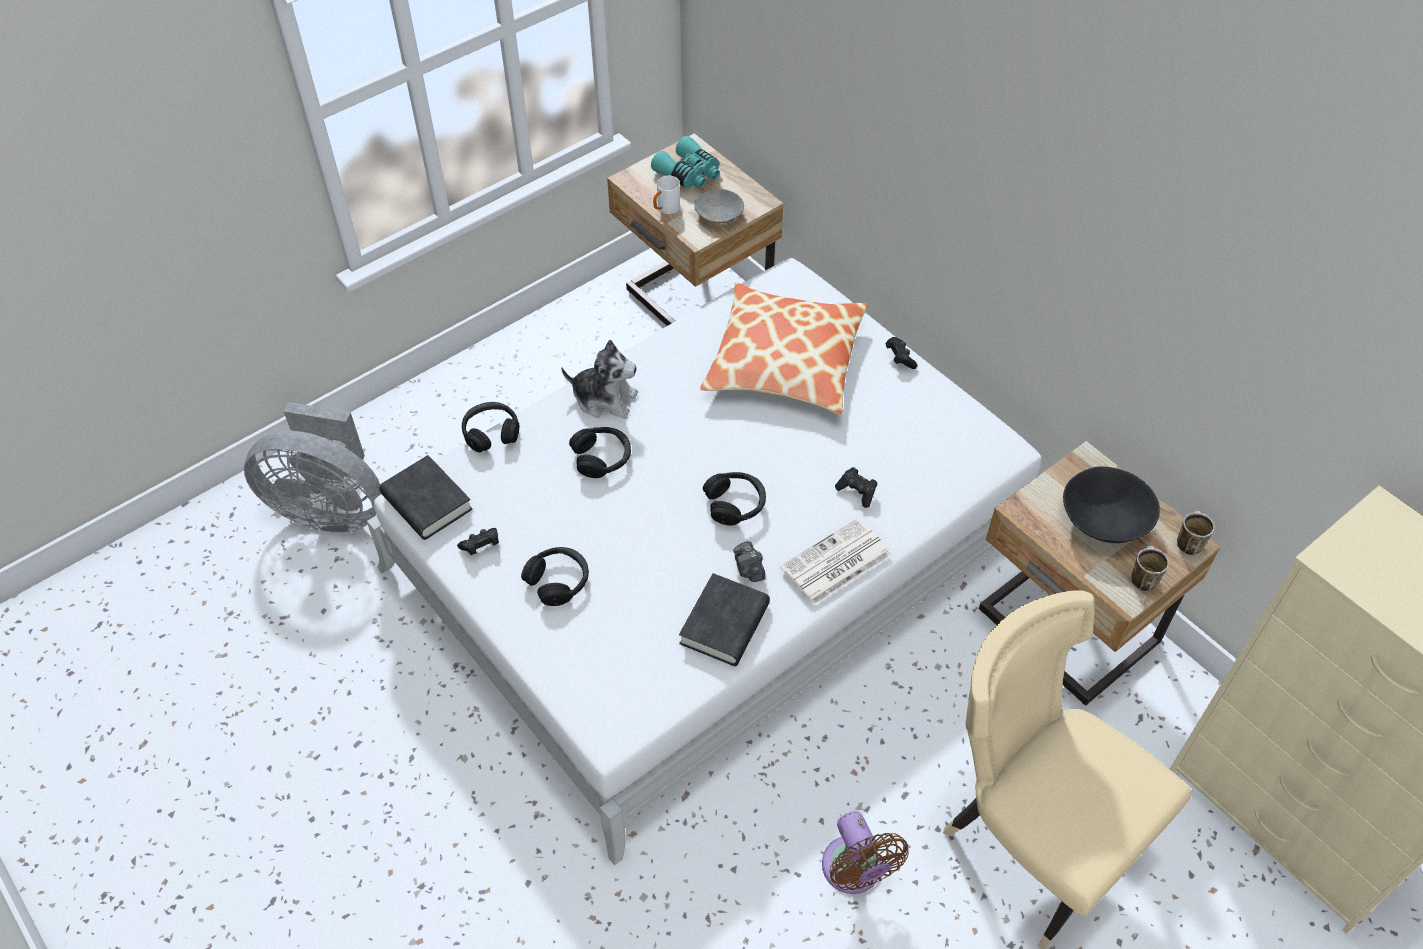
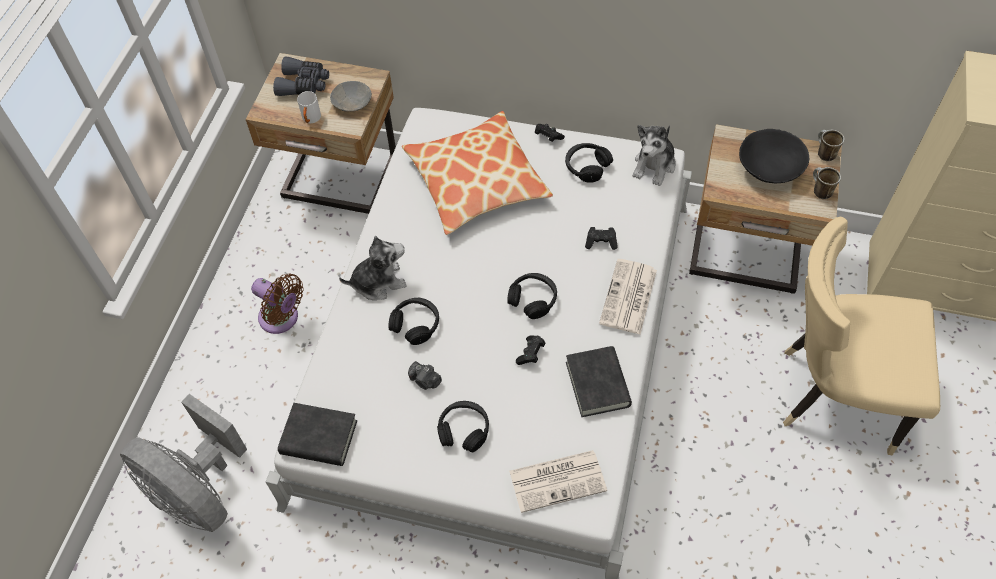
camera: 35 degrees left, 5 degrees up
grey fan [244,402,381,532] -> grey fan turned 60 degrees clockwise [120,394,247,532]
black game controller [457,528,499,555] -> black game controller moved to [516,335,545,365]
black headphones [462,402,519,453] -> black headphones moved to [565,143,613,183]
turquoise binoculars [651,136,720,188] -> grey binoculars [273,57,329,96]
camera [733,541,765,582] -> camera moved to [408,361,442,390]
brown fan [822,811,909,894] -> brown fan moved to [251,274,304,334]
none -> newspaper [509,450,607,513]
none -> plush toy [633,125,676,186]

